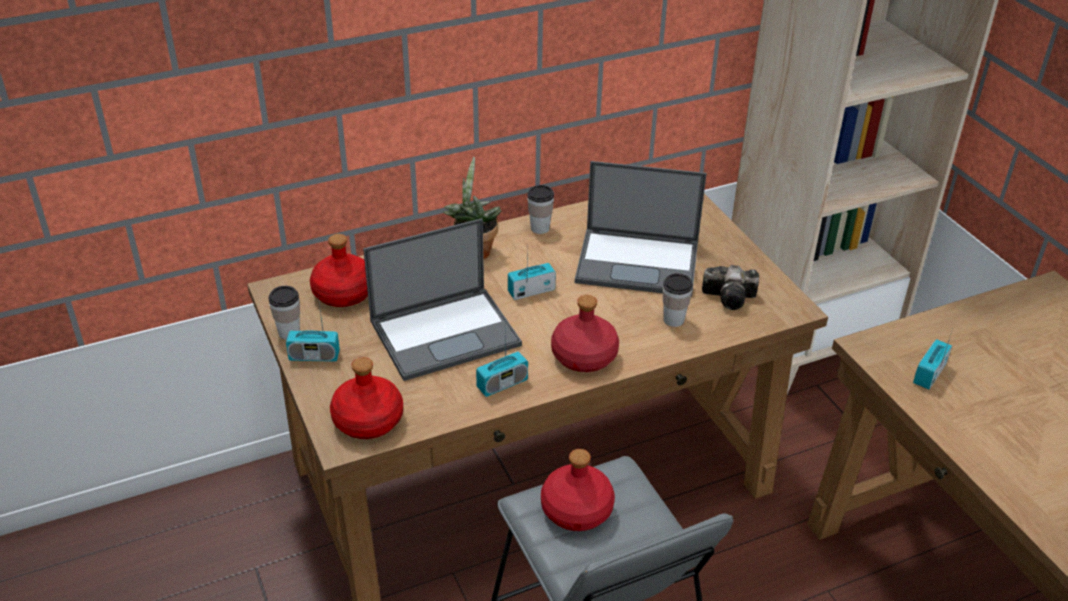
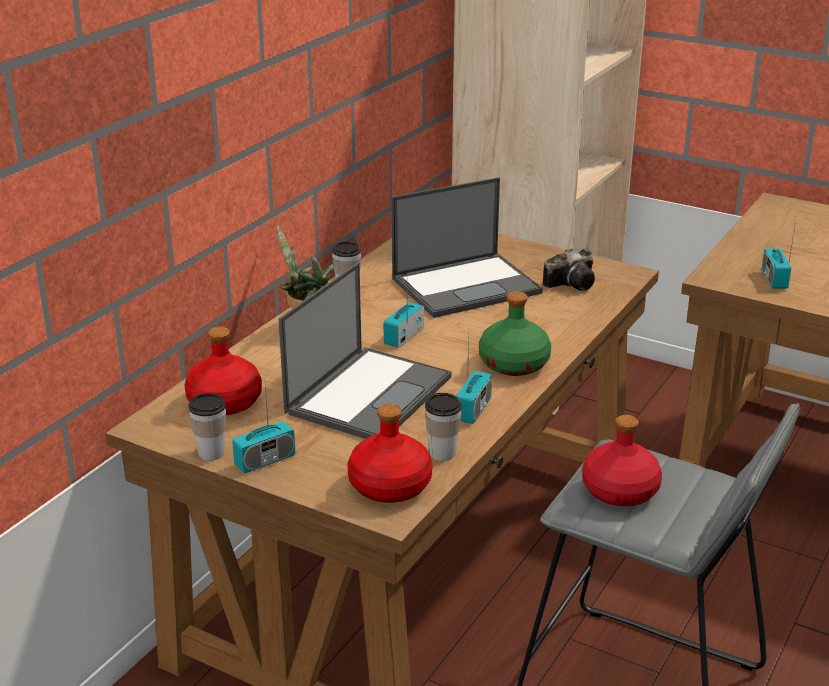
camera: 35 degrees left, 10 degrees down
red bottle [551,295,619,372] -> green bottle [479,291,551,376]
cup [663,273,693,327] -> cup moved to [425,393,462,461]

